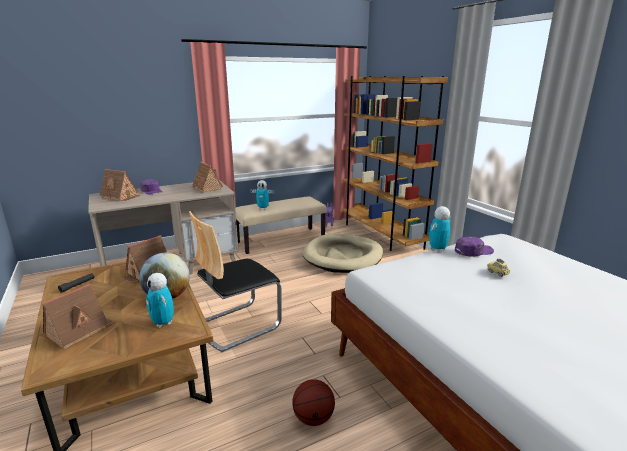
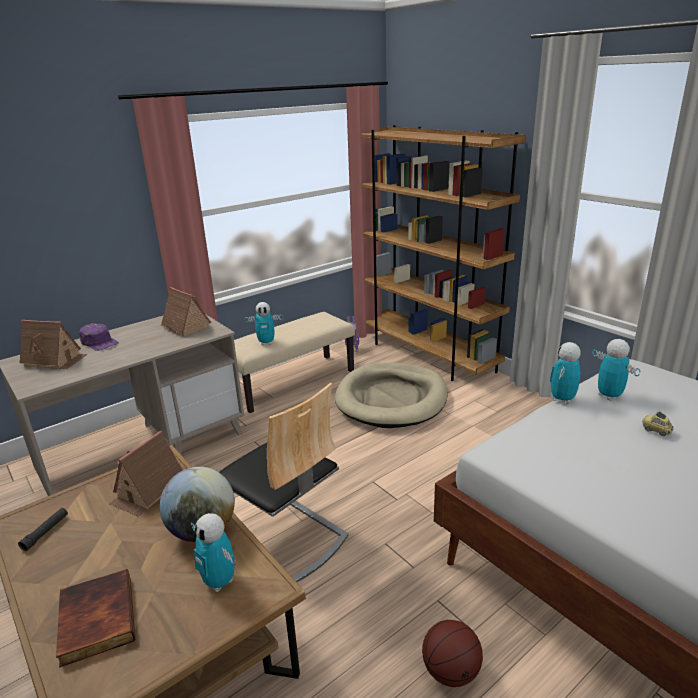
camera: 10 degrees left, 5 degrees up
toy house [42,284,115,349] -> book [56,569,135,668]
chair [189,211,281,352] -> chair turned 90 degrees counterclockwise [219,383,349,582]
purple cap [455,236,494,256] -> toy robot [593,339,640,401]

